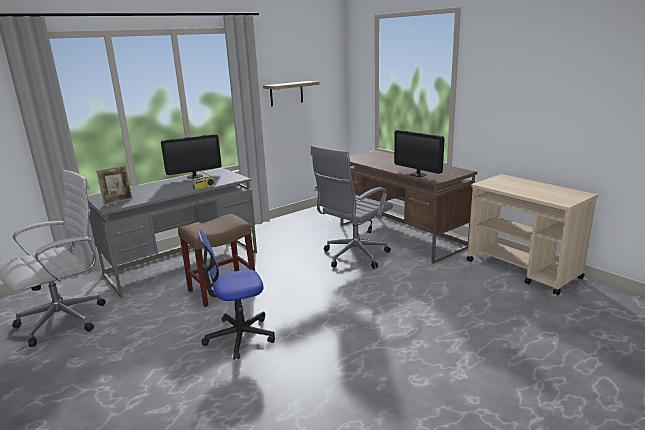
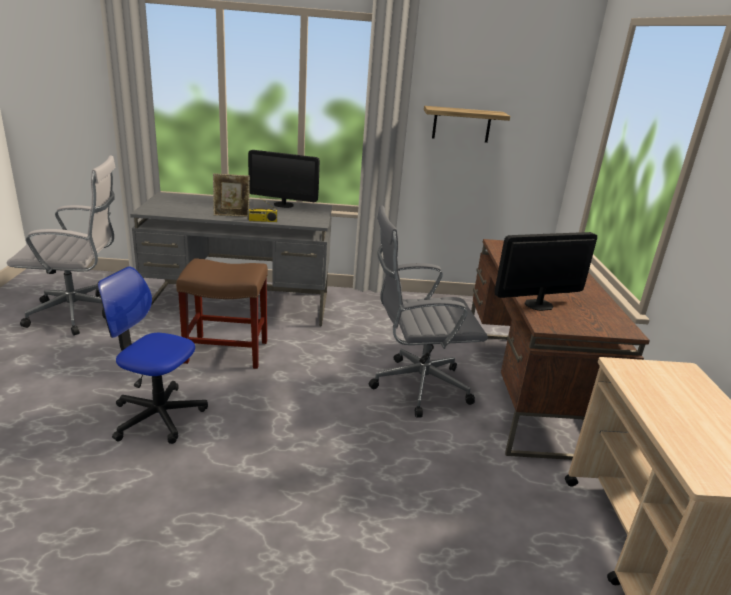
camera: 35 degrees right, 5 degrees up
picture frame [96,165,133,206] -> picture frame moved to [213,173,250,217]
monitor [394,130,444,177] -> monitor turned 75 degrees clockwise [495,232,597,311]

